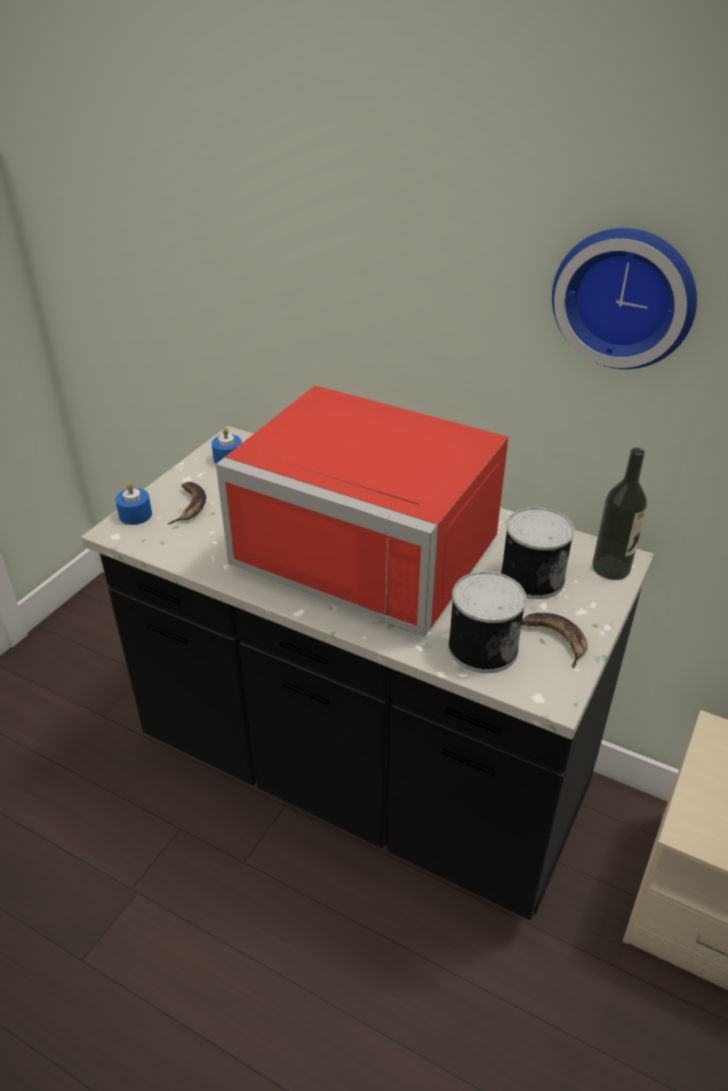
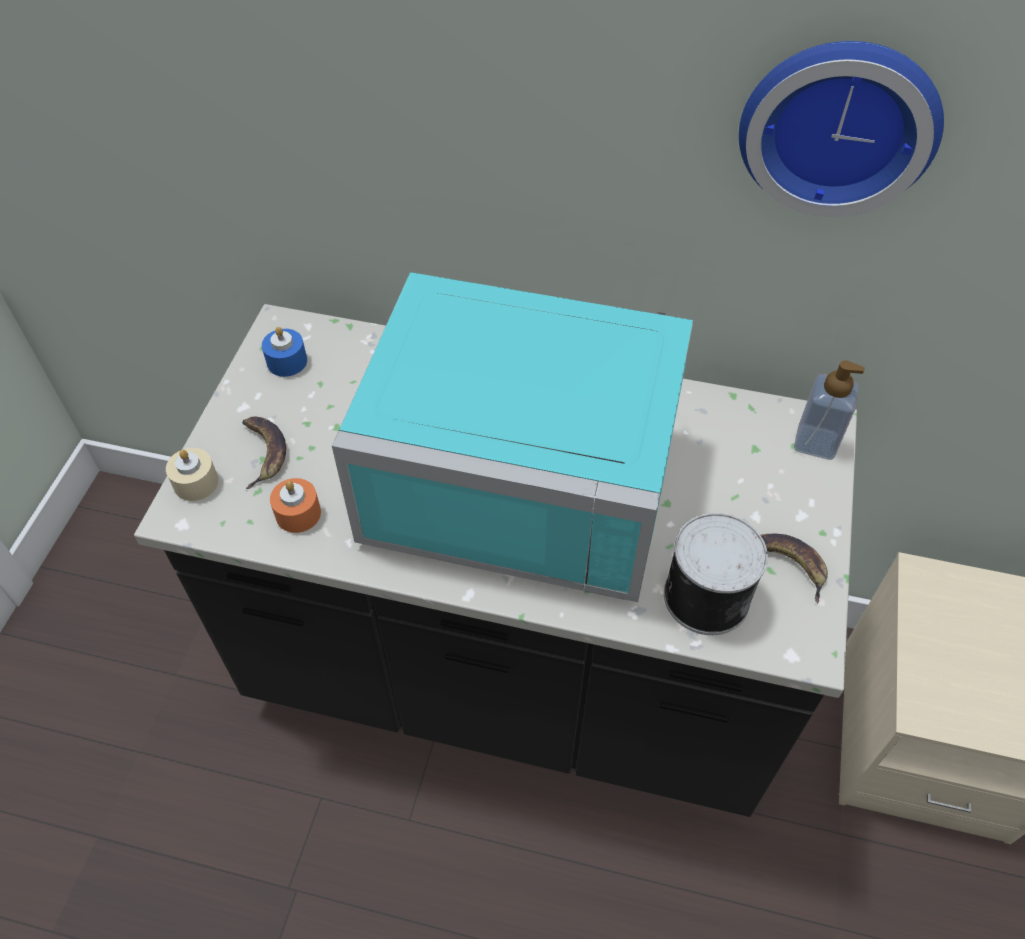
camera: 15 degrees left, 15 degrees up
blue candle [115,482,152,525] -> beige candle [166,448,219,501]
red microwave [216,385,508,637] -> turquoise microwave [332,272,693,602]
can [501,507,574,599] -> none
bottle [592,448,647,580] -> soap dispenser [794,360,865,460]
none -> orange candle [270,478,321,533]

